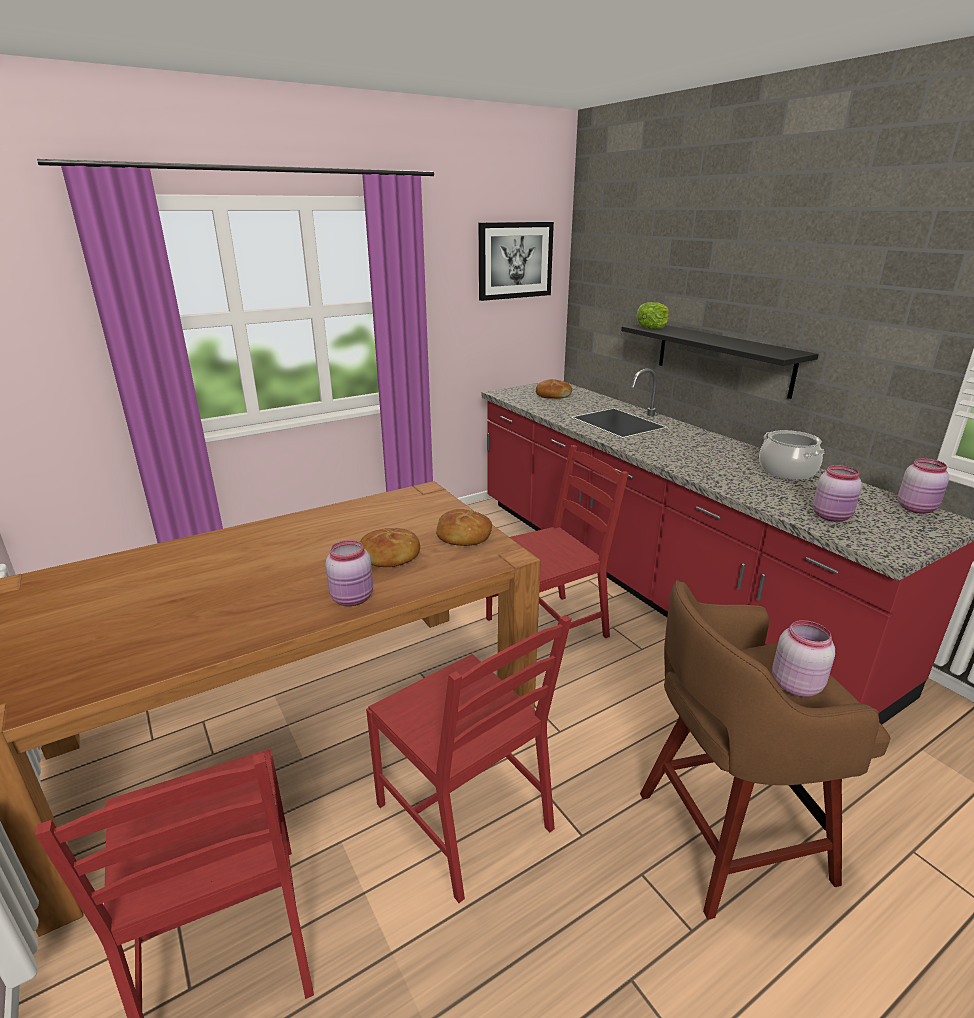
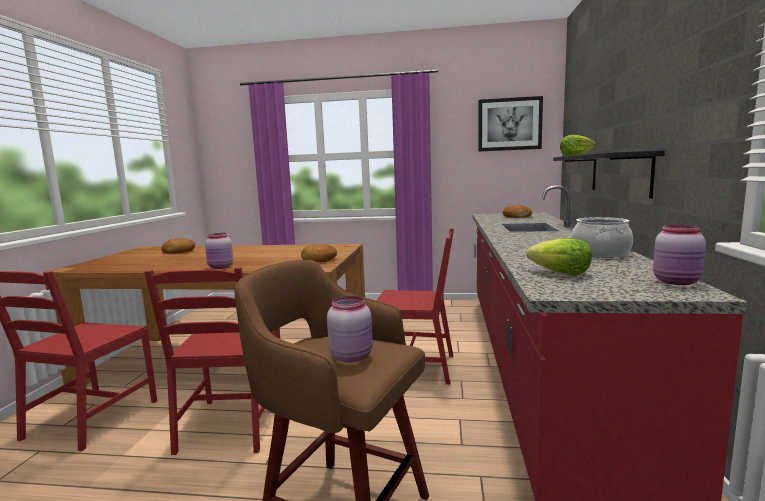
camera: 40 degrees right, 15 degrees down
bread [360,528,420,567] -> bread moved to [161,238,195,253]
pink jar [813,465,862,522] -> lettuce [527,238,592,275]

